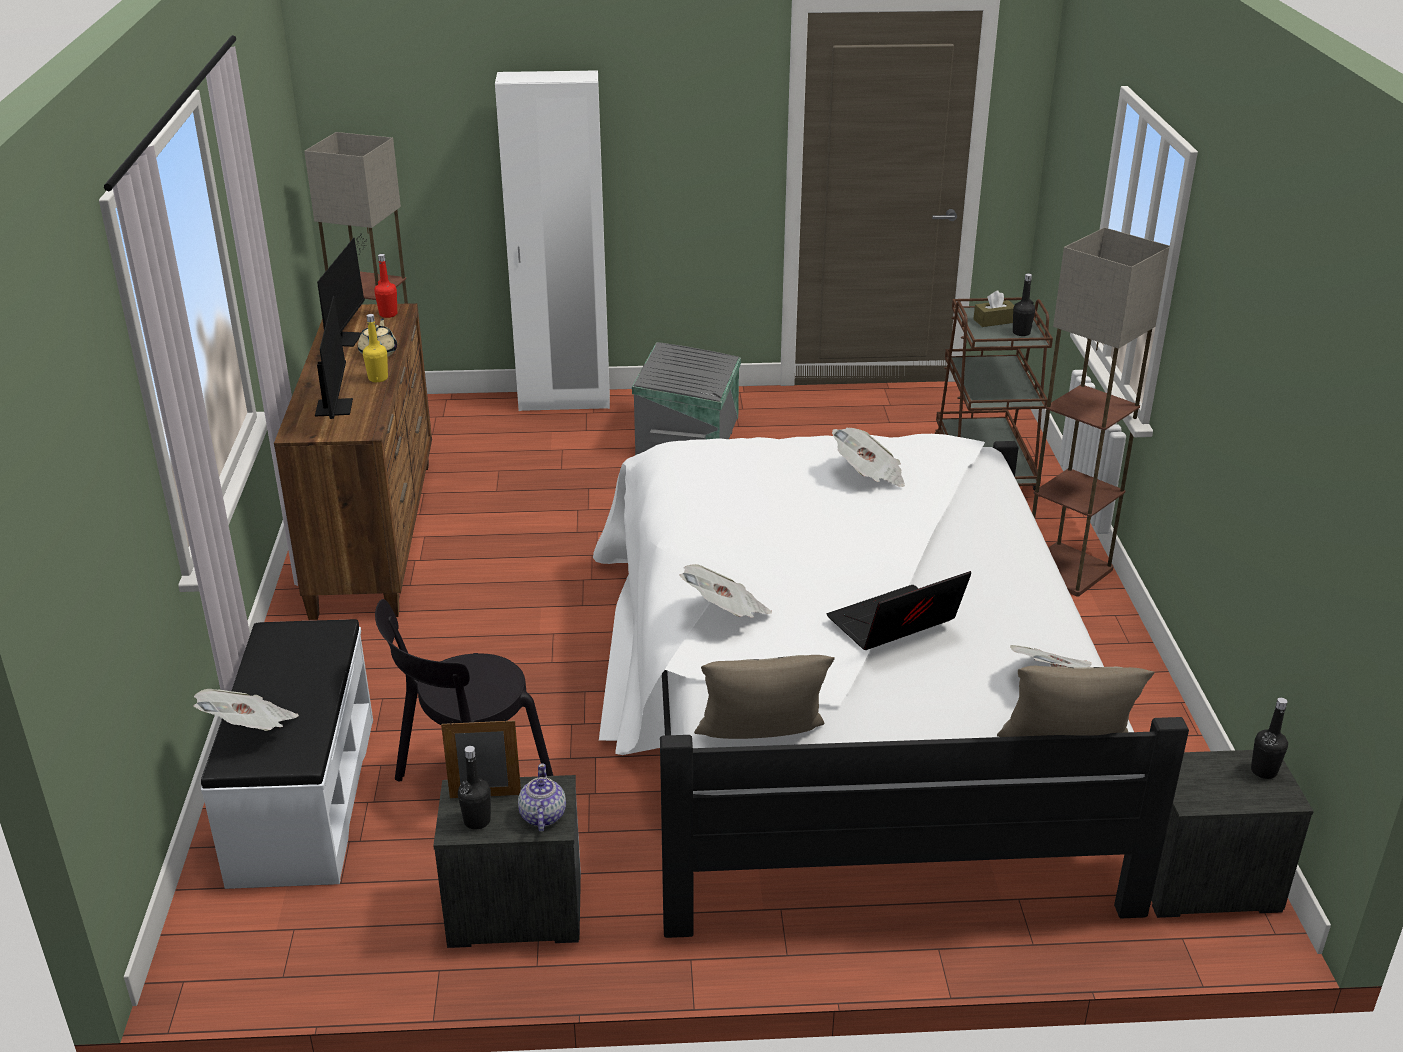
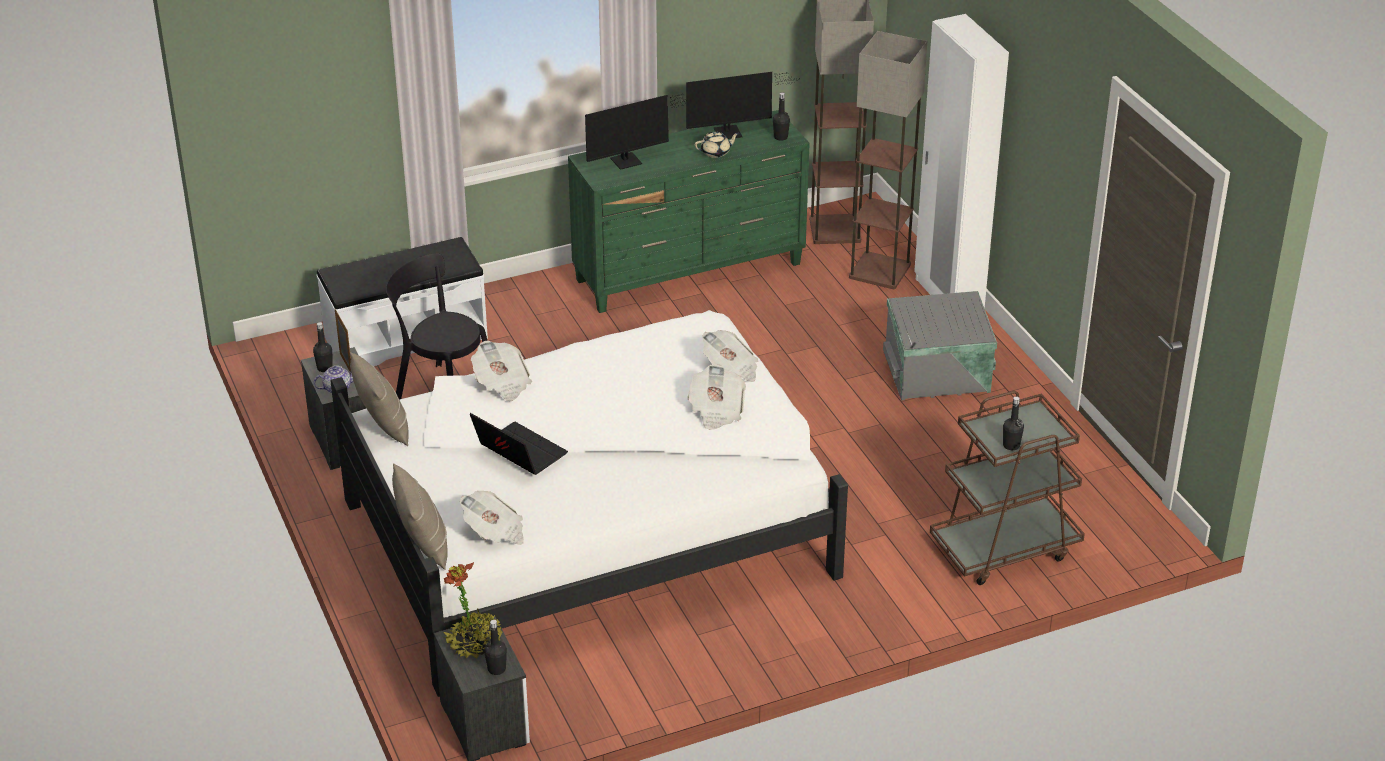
camera: 70 degrees right, 5 degrees up
newspaper [193,689,299,731] -> newspaper moved to [702,330,758,382]
brown dresser [274,303,432,620] -> green dresser [568,110,810,313]
yellow bottle [363,314,388,382] -> none
red bottle [374,254,397,318] -> black bottle [773,92,790,141]
brown tissue box [974,291,1014,327] -> none
floor lamp [1032,227,1170,597] -> floor lamp moved to [849,31,927,289]
none -> potted plant [443,562,502,659]

